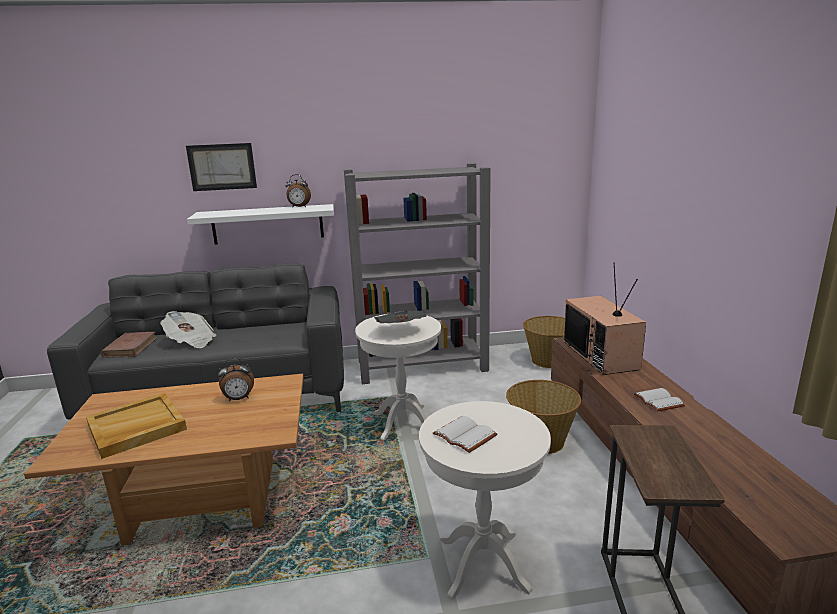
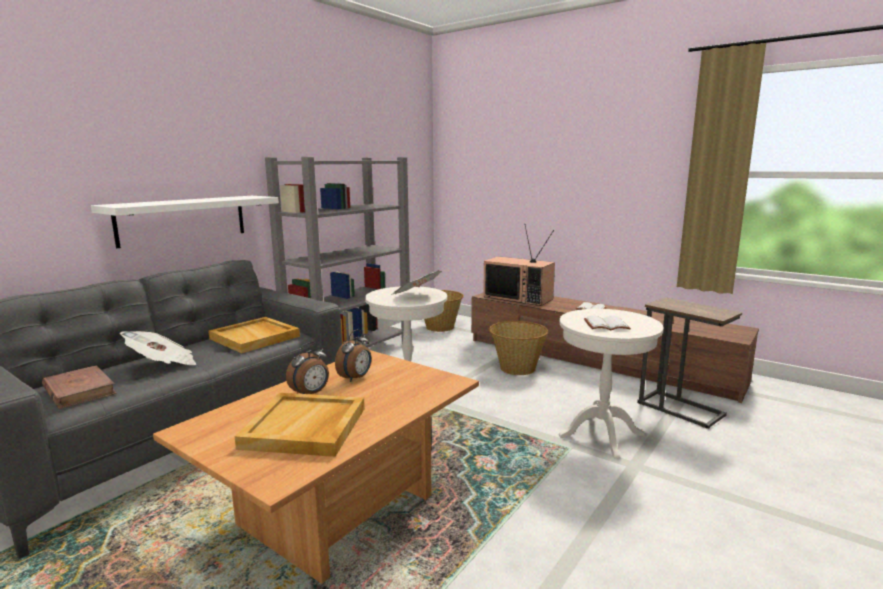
camera: 45 degrees left, 5 degrees down
picture [186,143,257,191] -> none
alarm clock [286,174,311,208] -> alarm clock moved to [286,342,329,394]
none -> beige tray [208,317,300,353]

